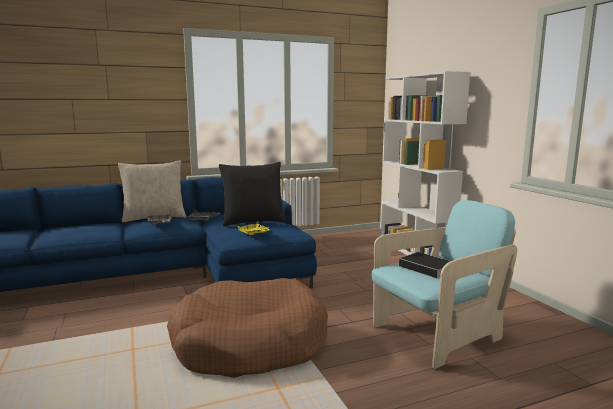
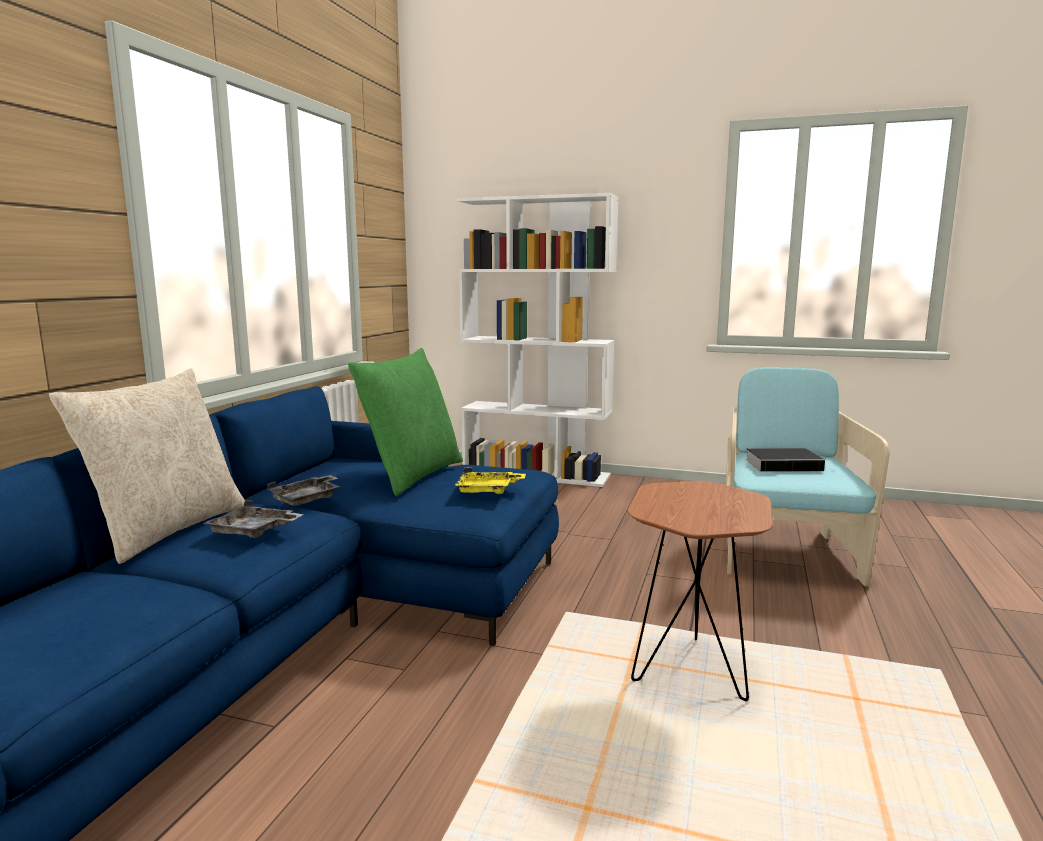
camera: 50 degrees left, 0 degrees up
brown dog bed [167,278,328,378] -> brown side table [628,481,773,702]
black pillow [219,162,287,226] -> green pillow [348,348,463,496]

